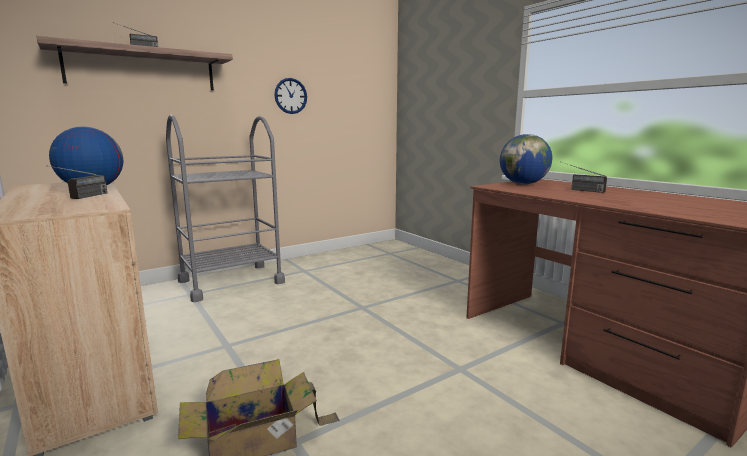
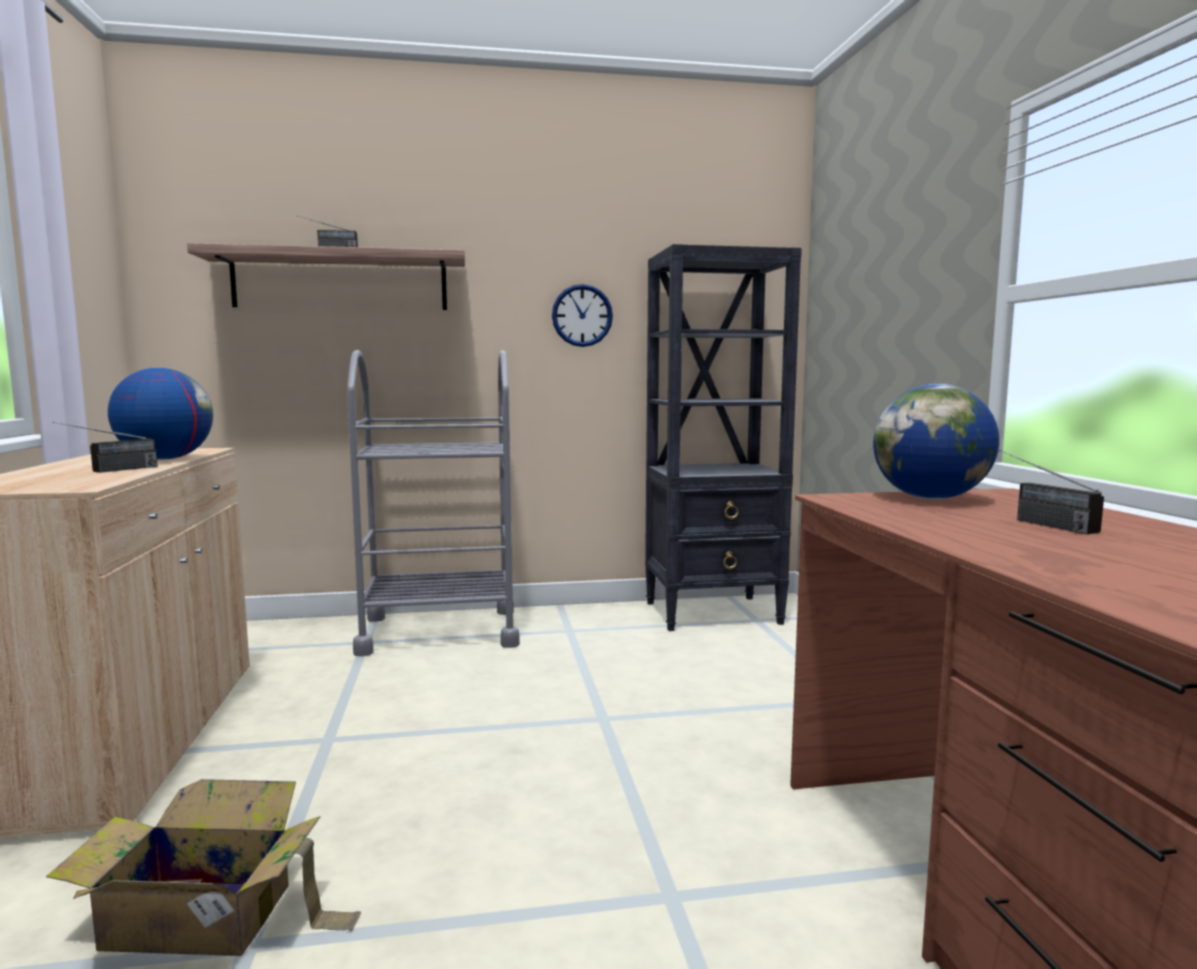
camera: 25 degrees right, 5 degrees down
none -> black bookcase [645,244,802,631]

